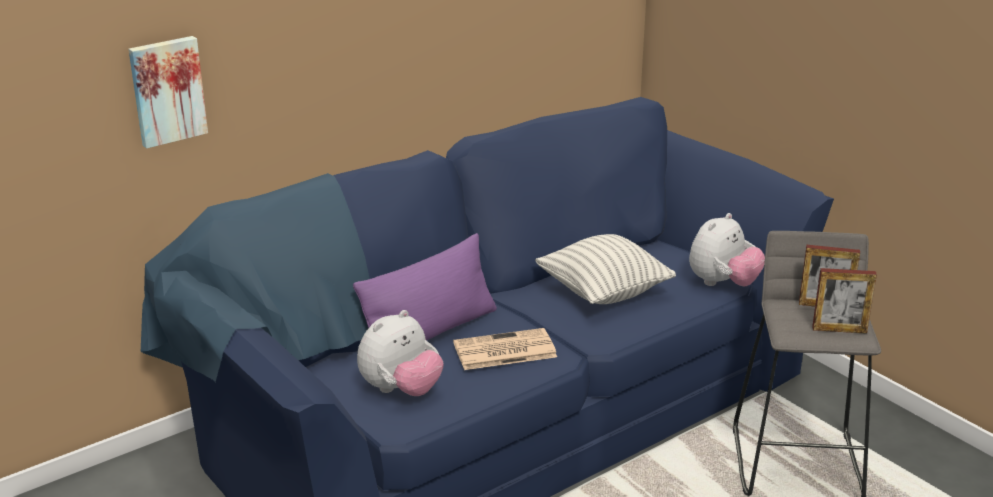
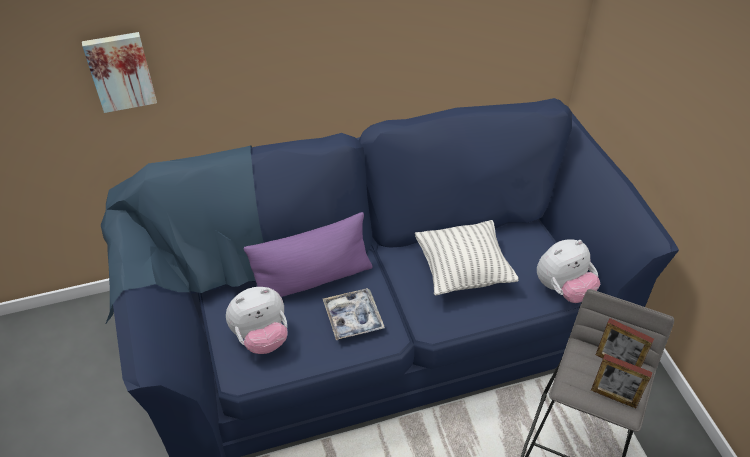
camera: 20 degrees right, 20 degrees up
newspaper [453,328,557,370] -> tray [323,288,385,340]

